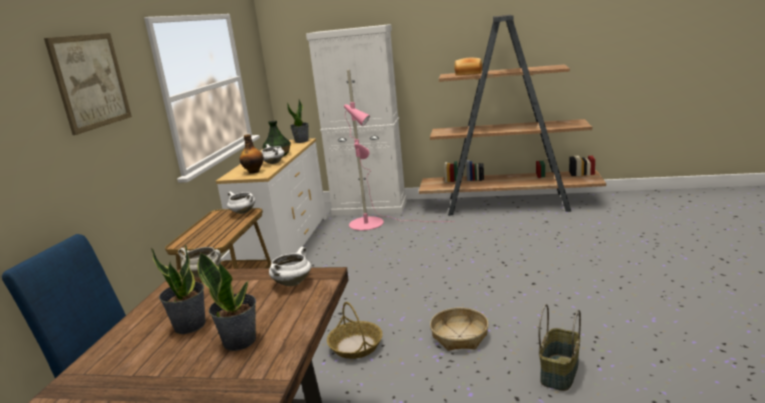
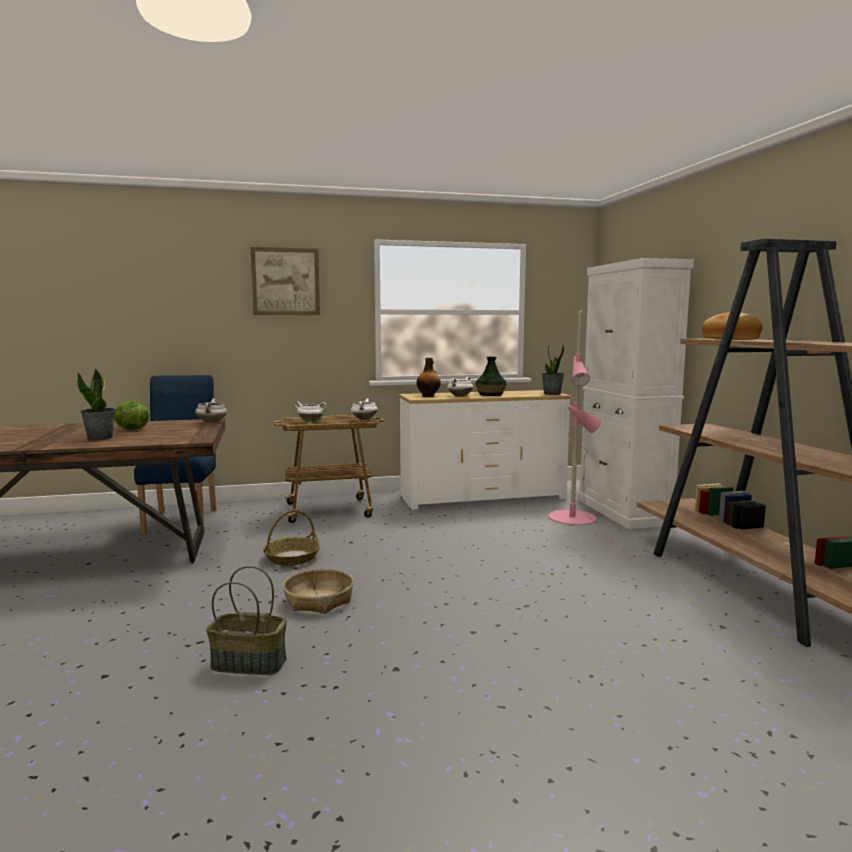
camera: 65 degrees right, 10 degrees down
potted plant [151,245,206,334] -> lettuce [114,401,149,430]
white cooking pot [269,247,311,286] -> white cooking pot moved to [294,401,327,422]

